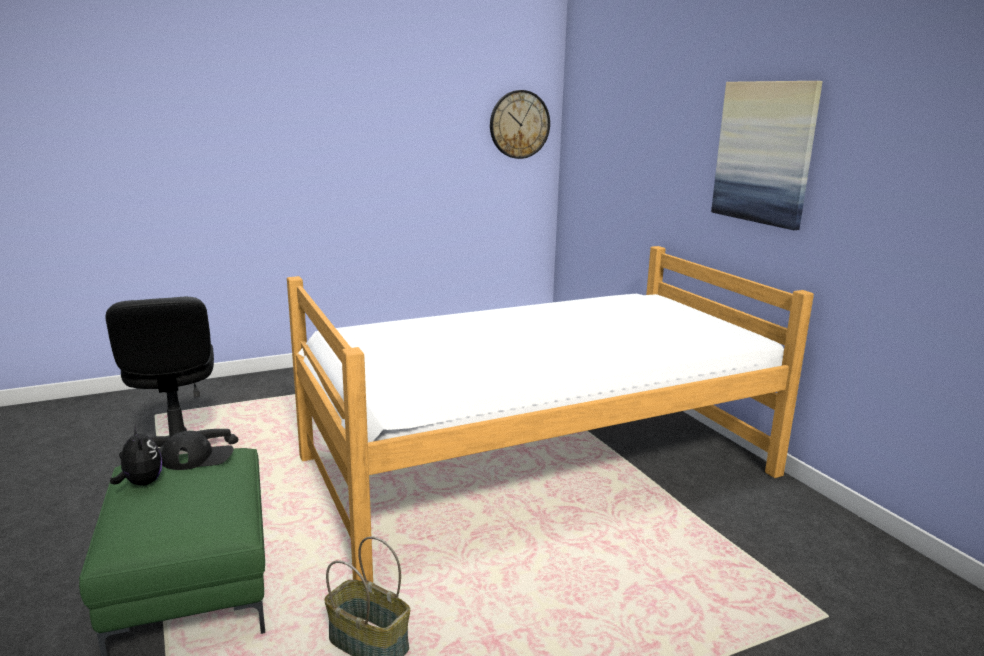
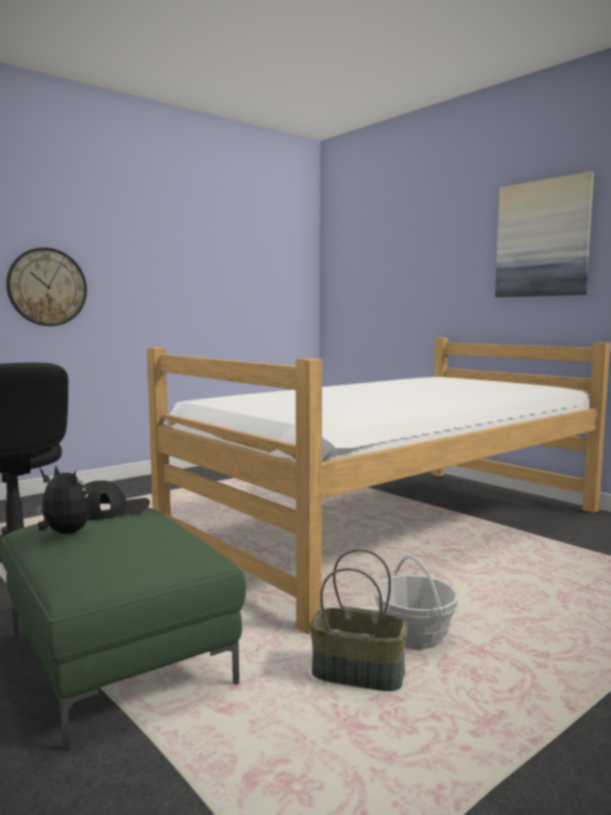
camera: 15 degrees left, 10 degrees down
wall clock [490,90,550,159] -> wall clock moved to [6,248,87,326]
none -> basket [374,555,459,649]

